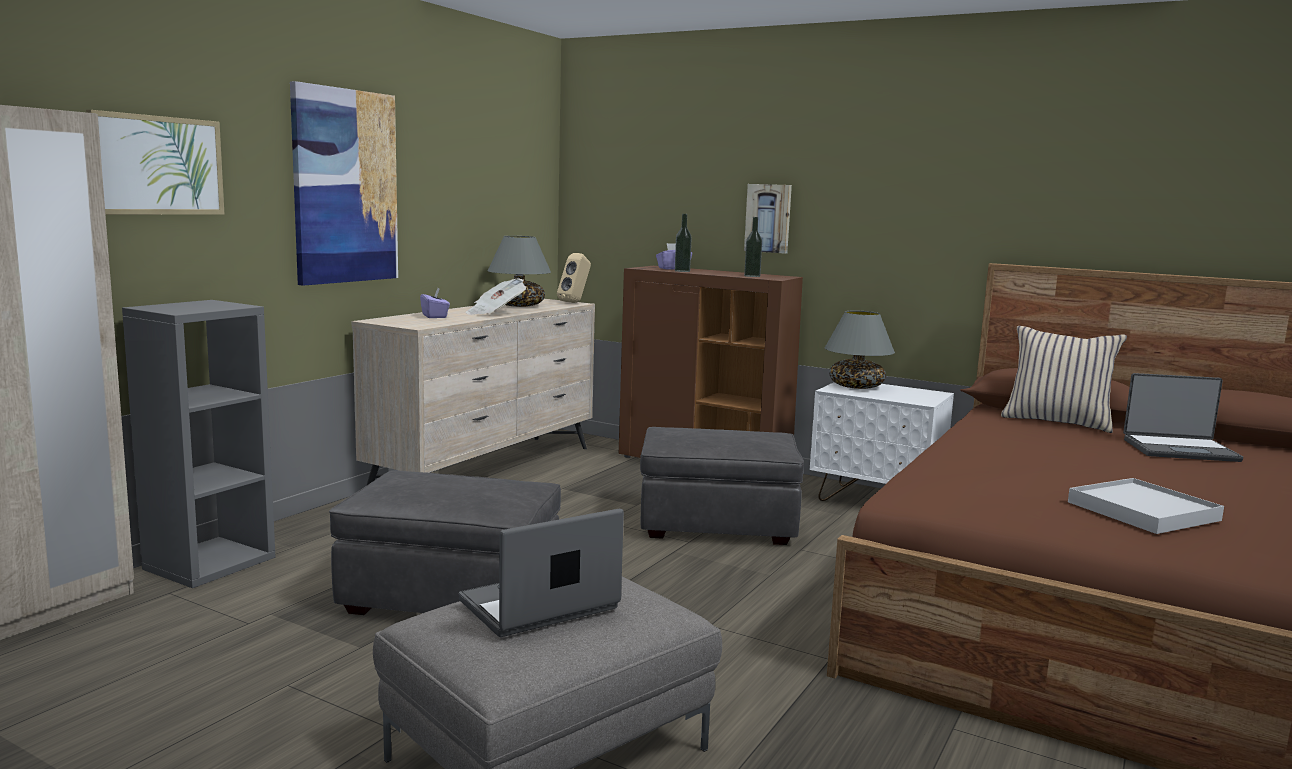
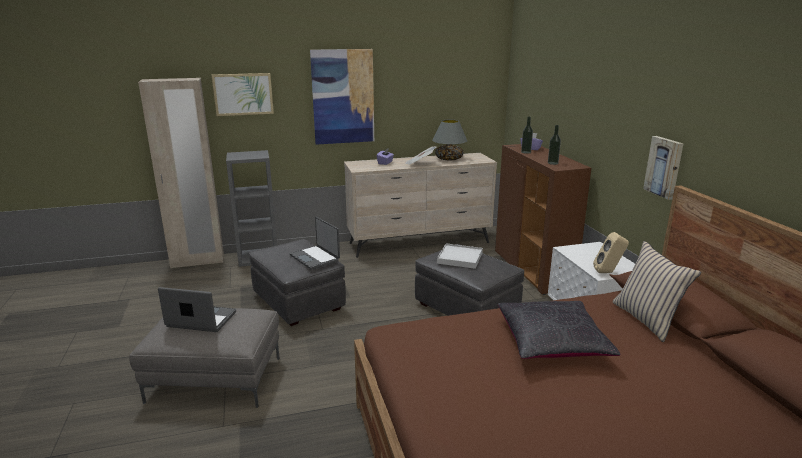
camera: 45 degrees right, 10 degrees up
beige speaker [557,253,591,303] -> beige speaker moved to [593,232,629,273]
picture [744,184,792,254] -> picture moved to [643,136,683,200]
grey table lamp [824,311,895,389] -> none
white tray [1068,478,1224,534] -> white tray moved to [437,243,483,269]
laptop [1123,373,1243,462] -> laptop moved to [290,217,340,270]
none -> black pillow [498,301,620,359]

